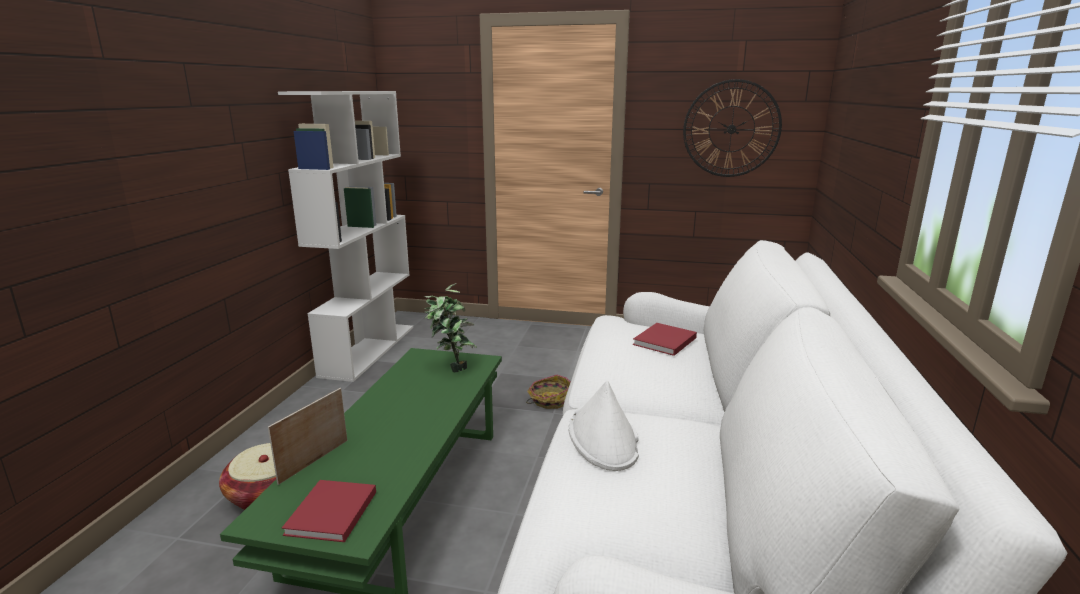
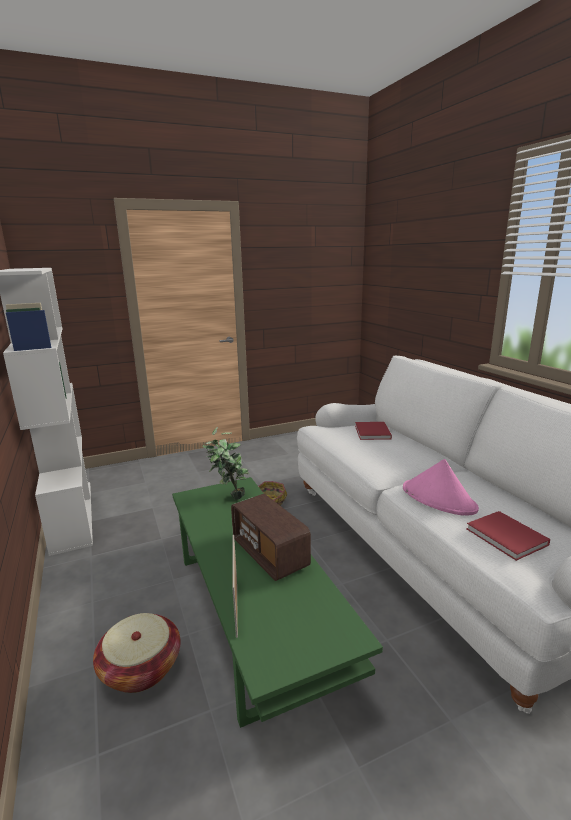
camera: 35 degrees left, 0 degrees up
red book [282,480,376,542] -> red book moved to [466,511,550,561]
white hat [569,380,639,471] -> pink hat [403,459,479,515]
wall clock [683,79,782,177] -> none
none -> radio [231,494,311,581]

